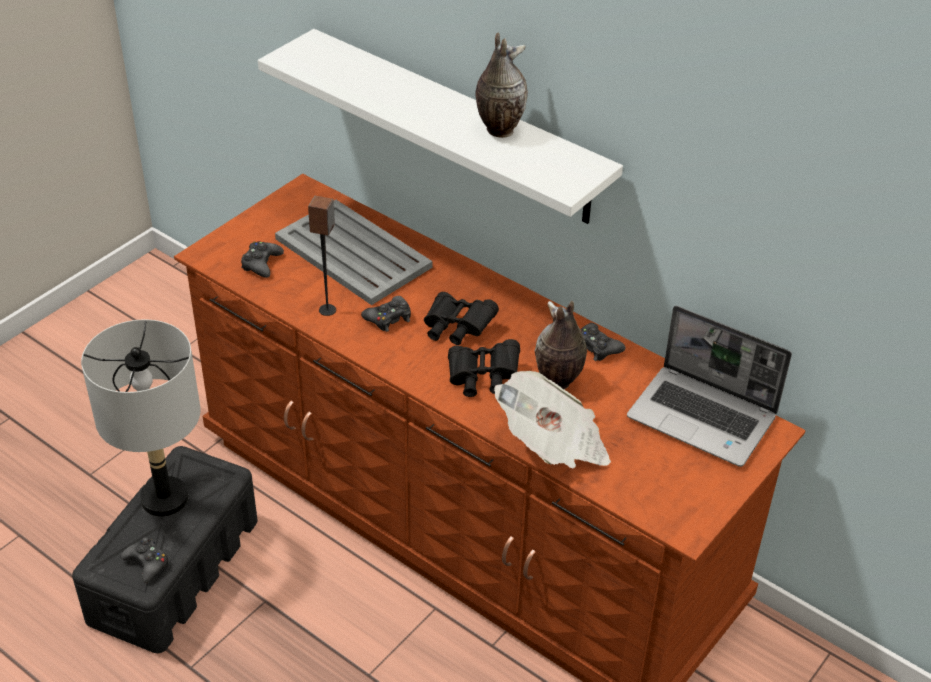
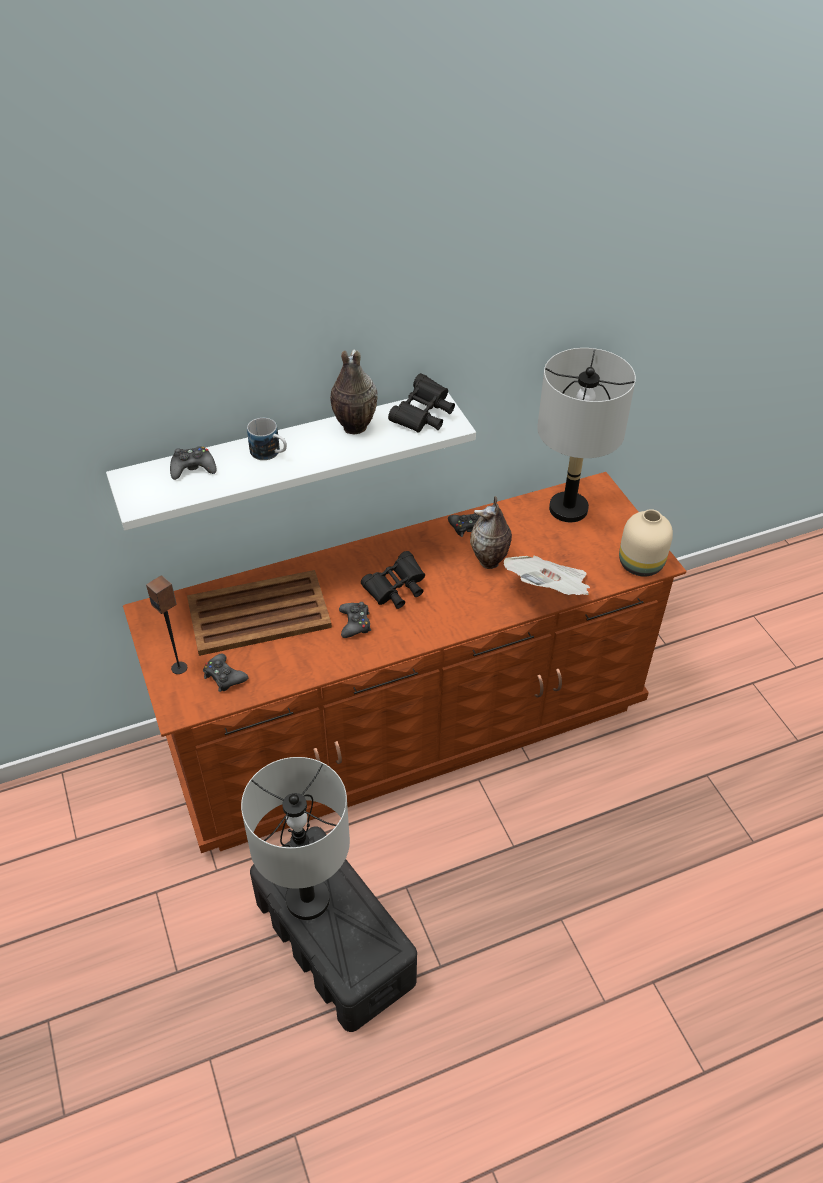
camera: 60 degrees left, 5 degrees up
black game controller [121,537,170,583] -> black game controller moved to [170,446,217,480]
grey tray [275,200,432,305] -> brown tray [187,570,332,656]
speaker [308,196,336,316] -> speaker moved to [146,575,187,674]
black binoculars [448,339,520,397] -> black binoculars moved to [388,373,455,433]
laptop [627,306,792,467] -> grey table lamp [537,348,636,522]
none -> mug [247,418,287,460]
none -> beige vase [619,509,673,576]

